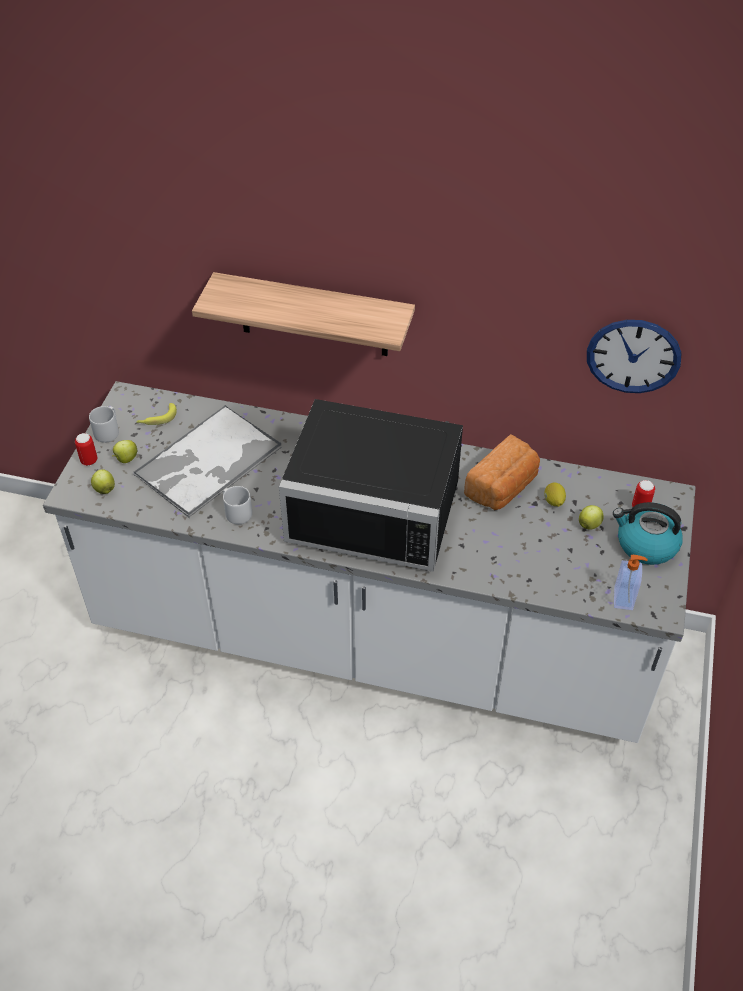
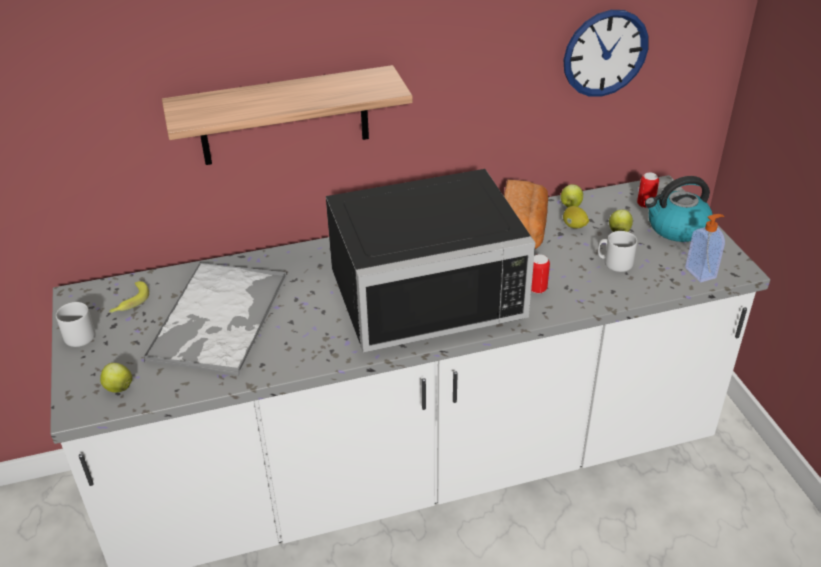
camera: 30 degrees left, 10 degrees down
can [75,433,98,466] -> can moved to [531,254,550,294]
apple [112,440,138,463] -> apple moved to [561,184,583,207]
grey mug [223,486,252,524] -> grey mug moved to [598,231,637,272]

